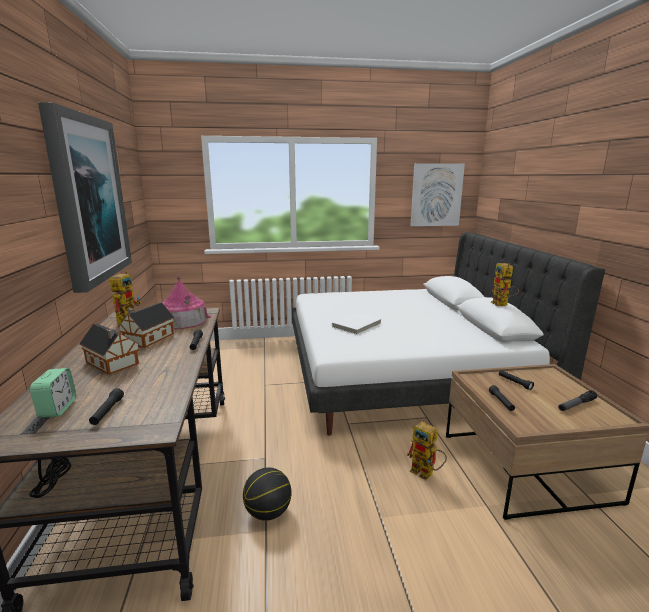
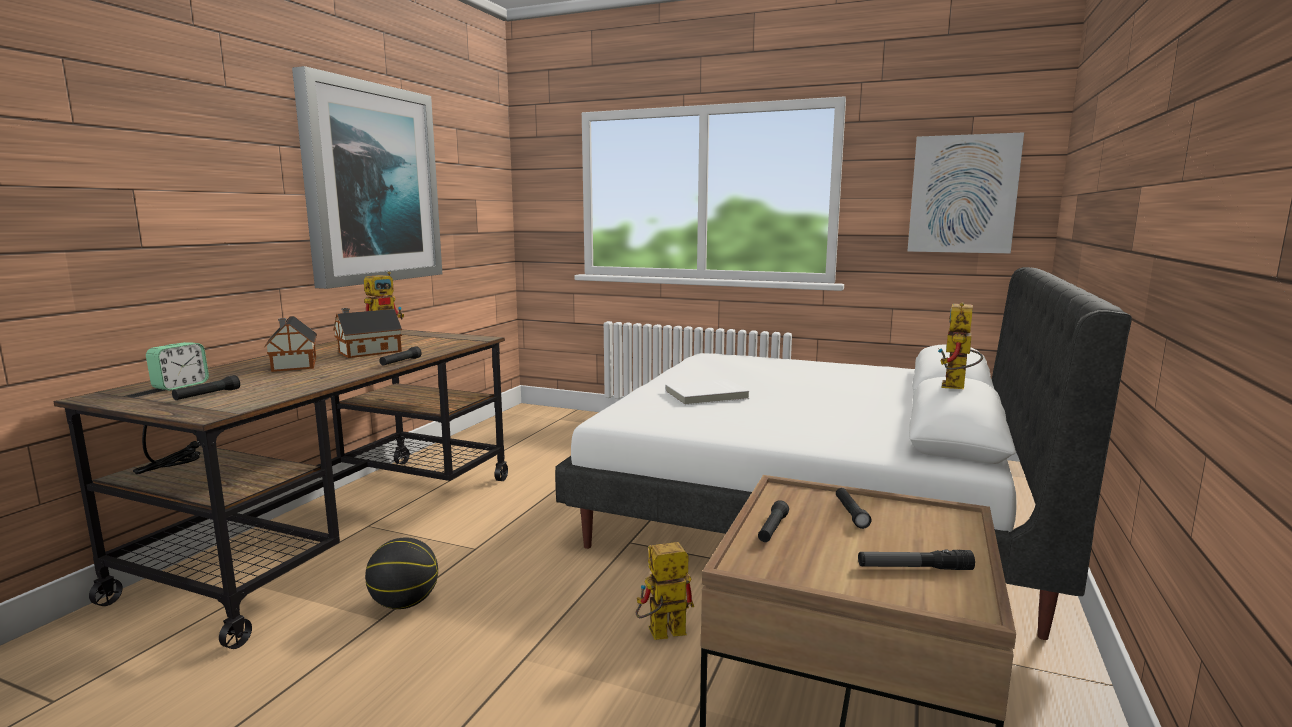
camera: 30 degrees right, 5 degrees down
toy house [162,275,211,329] -> none
toy robot [406,421,447,480] -> toy robot turned 90 degrees clockwise [636,542,694,640]

